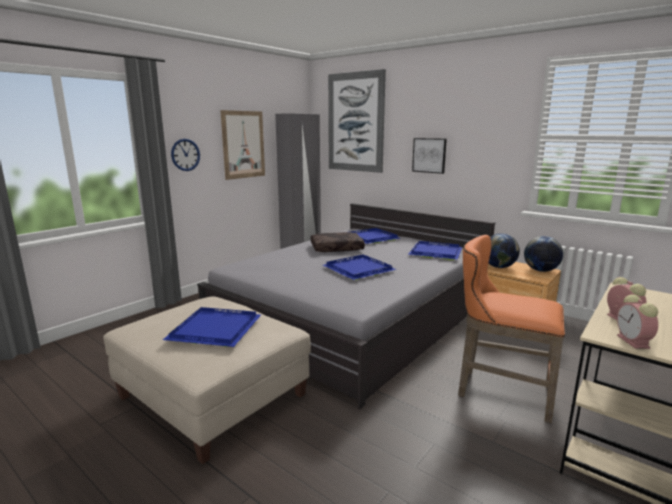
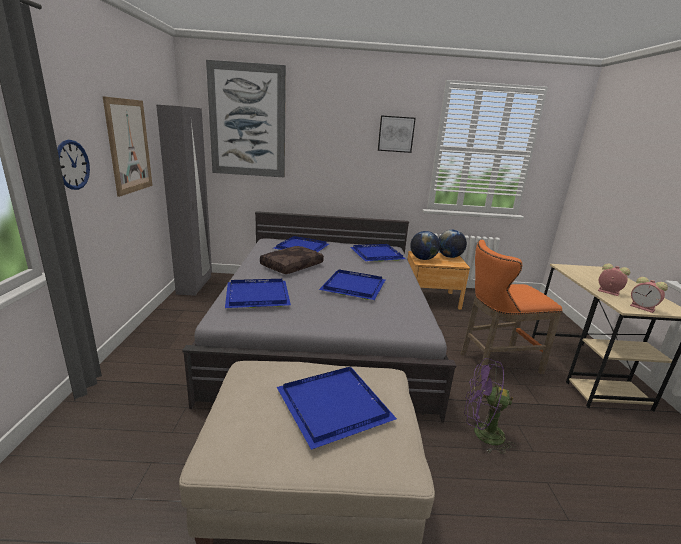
camera: 40 degrees left, 5 degrees up
picture [412,138,447,174] -> picture moved to [378,115,416,153]
none -> blue tray [225,279,291,308]
none -> purple fan [464,358,516,454]

